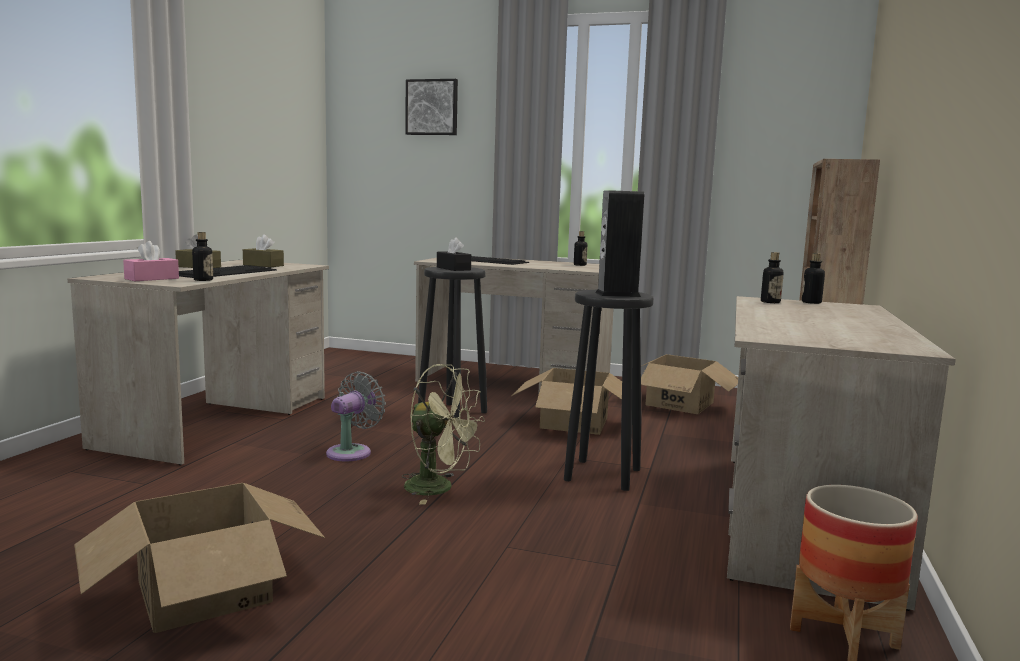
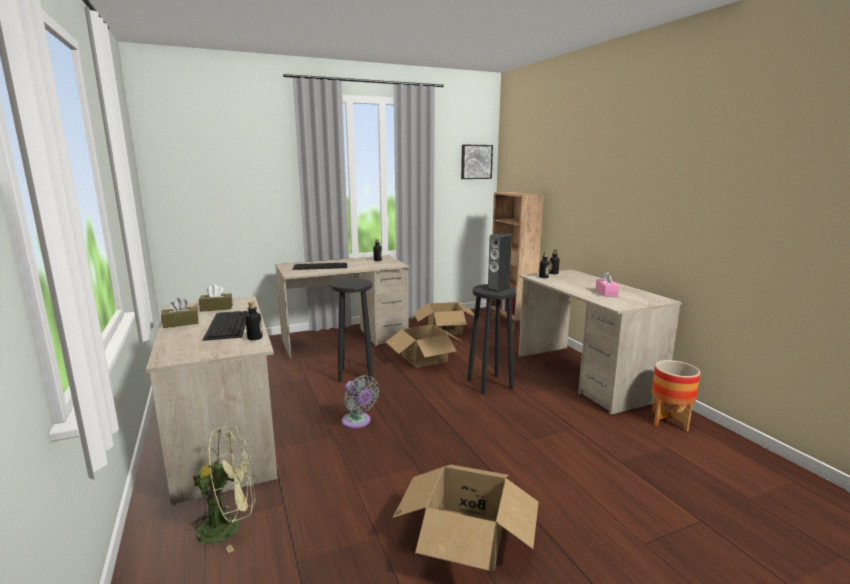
camera: 40 degrees left, 5 degrees up
pink tissue box [123,241,179,281] -> pink tissue box moved to [595,272,619,296]
grey fan [326,371,386,462] -> grey fan turned 150 degrees clockwise [342,375,380,429]
green fan [402,364,485,504] -> green fan moved to [185,425,255,553]
picture [405,79,458,135] -> picture moved to [461,145,493,179]
black tissue box [437,237,471,271] -> none

